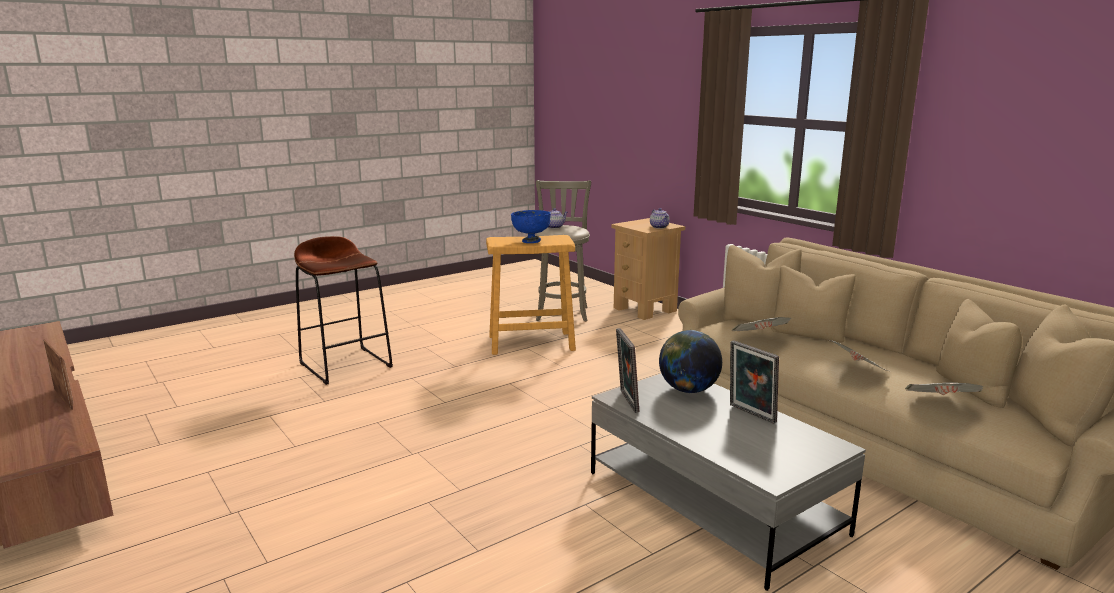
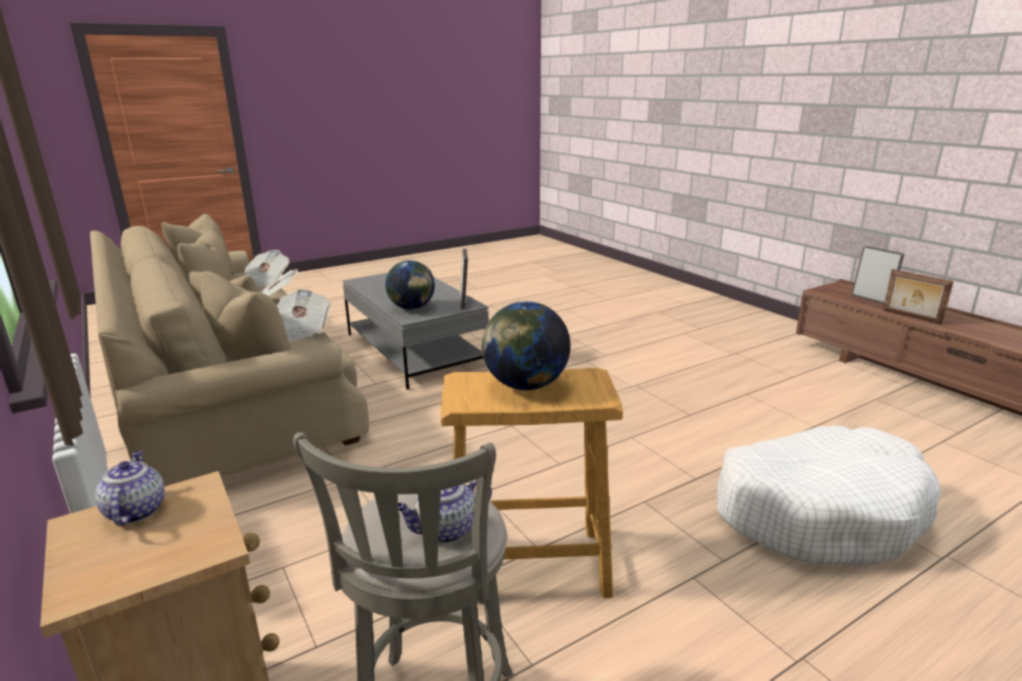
camera: 175 degrees left, 5 degrees up
brown stool [294,236,393,385] -> white dog bed [717,426,941,567]
blue bowl [511,210,551,243] -> globe [482,301,571,391]
picture frame [730,340,779,424] -> picture frame moved to [851,246,904,303]

